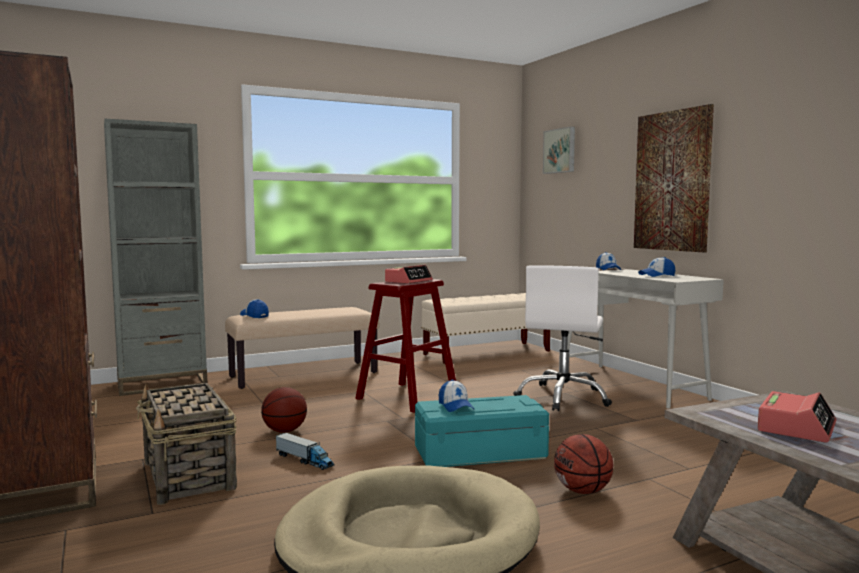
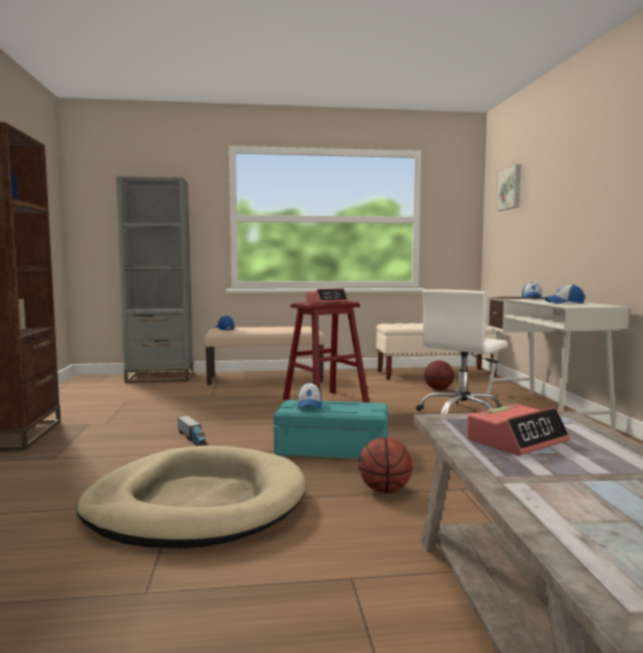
camera: 20 degrees right, 0 degrees up
basket [136,383,237,505] -> none
basketball [261,387,307,433] -> basketball moved to [424,360,454,390]
picture [634,104,714,252] -> none

